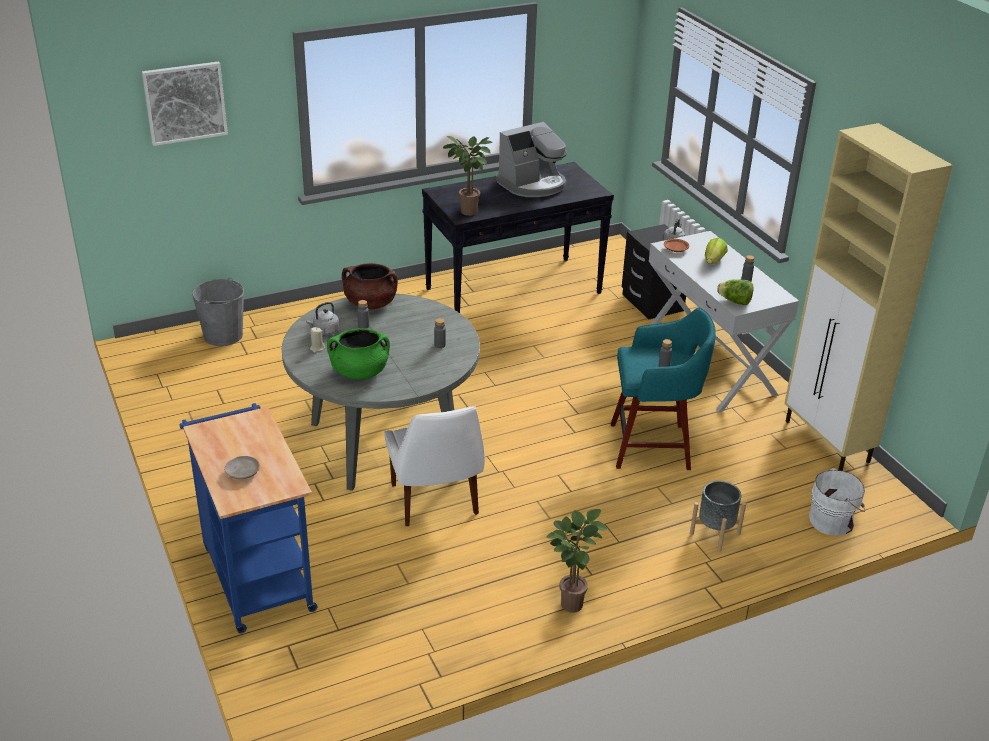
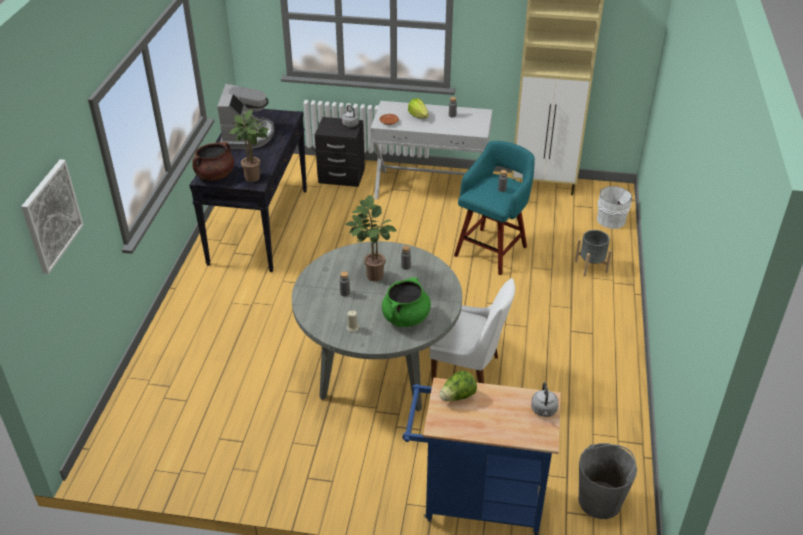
camera: 55 degrees left, 5 degrees up
grey bucket [192,278,244,346] -> grey bucket moved to [578,443,637,519]
beige plate [224,456,260,479] -> none
grey kettle [306,302,339,335] -> grey kettle moved to [531,382,559,417]
brown cooking pot [342,263,398,309] -> brown cooking pot moved to [192,142,234,181]
potted plant [546,509,607,613] -> potted plant moved to [346,195,397,281]
lettuce [717,279,754,305] -> lettuce moved to [439,371,477,401]

